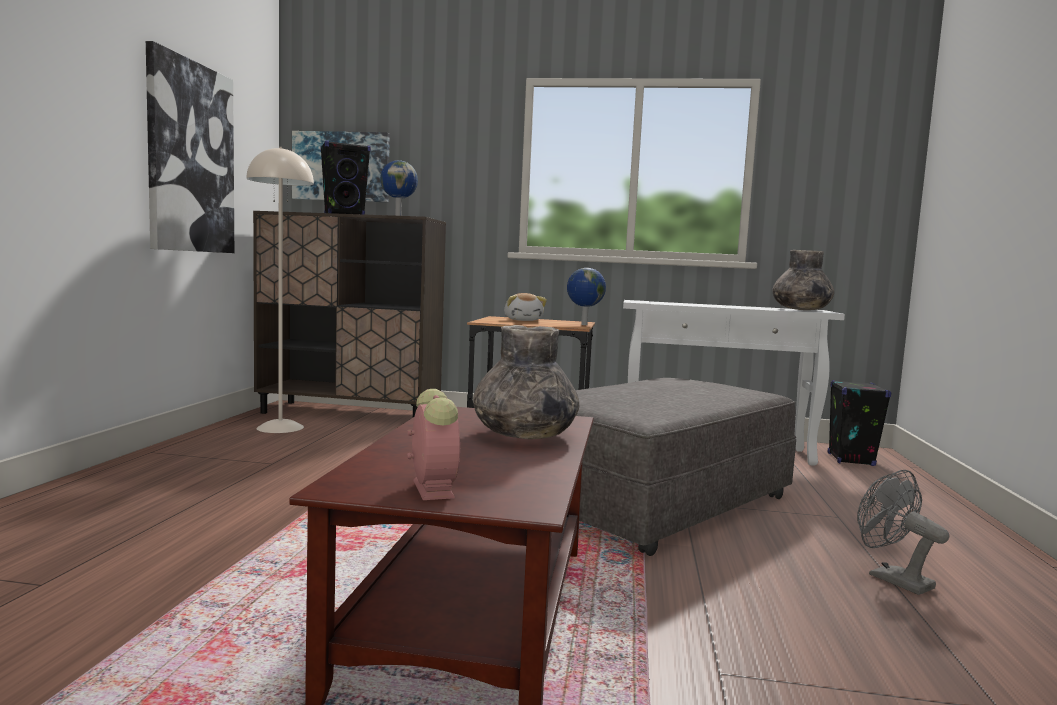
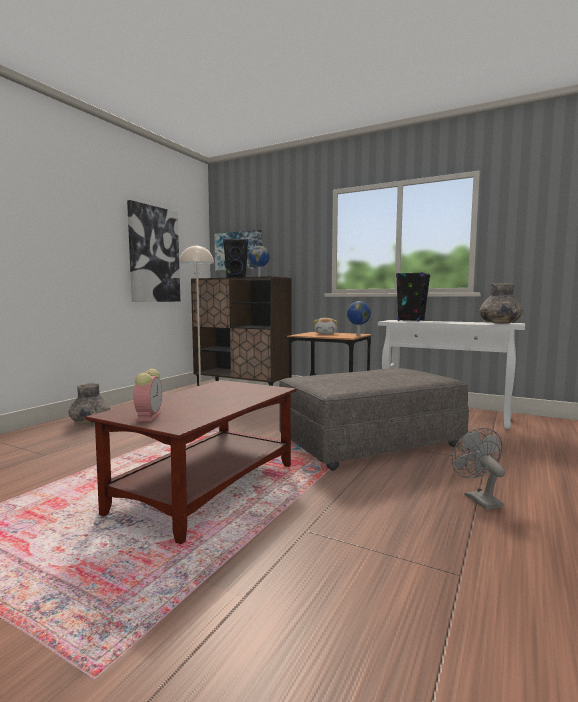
camera: 20 degrees right, 0 degrees up
grey vase [473,325,579,439] -> grey vase moved to [68,383,110,424]
black speaker [828,380,891,466] -> black speaker moved to [396,272,430,321]

